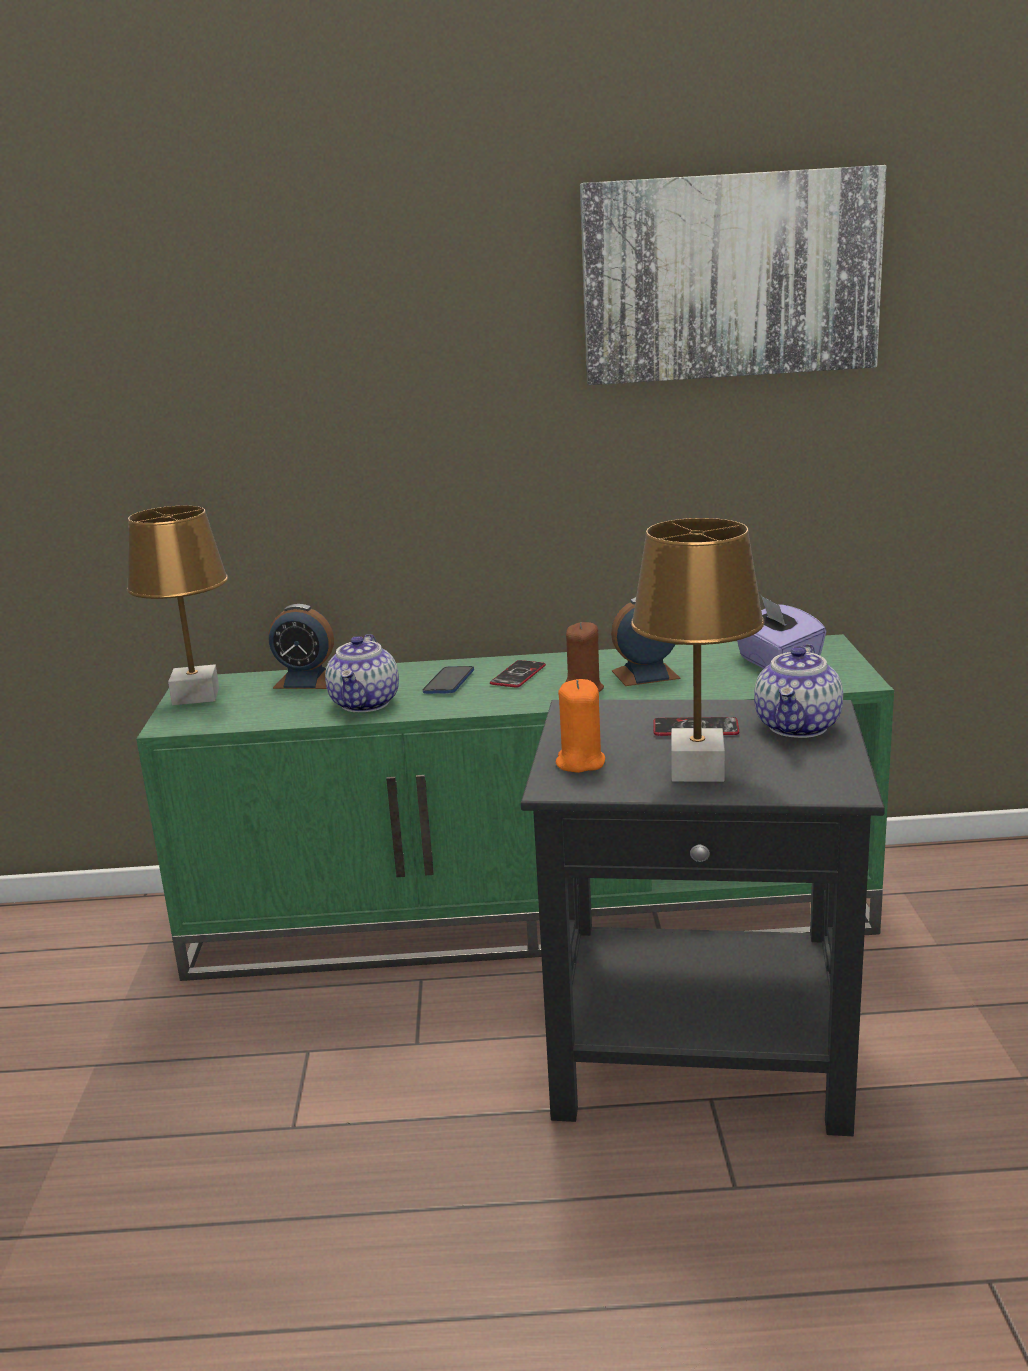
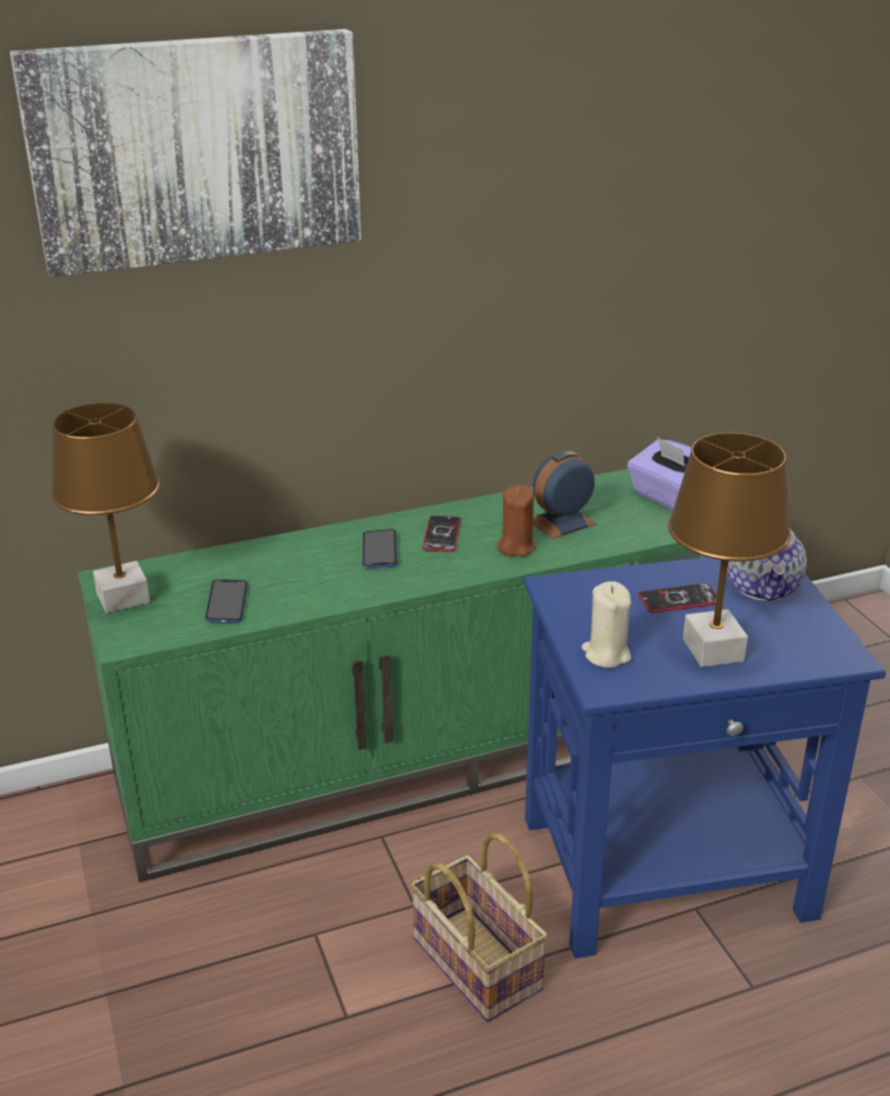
camera: 20 degrees left, 10 degrees up
alarm clock [269,604,334,689] -> none
teapot [325,634,399,712] -> none
black side table [521,700,885,1136] -> blue side table [523,557,886,958]
orange candle [556,679,605,773] -> beige candle [582,581,631,668]
picture [580,165,887,385] -> picture moved to [10,29,361,278]
none -> phone [205,579,248,623]
none -> basket [410,833,548,1022]

